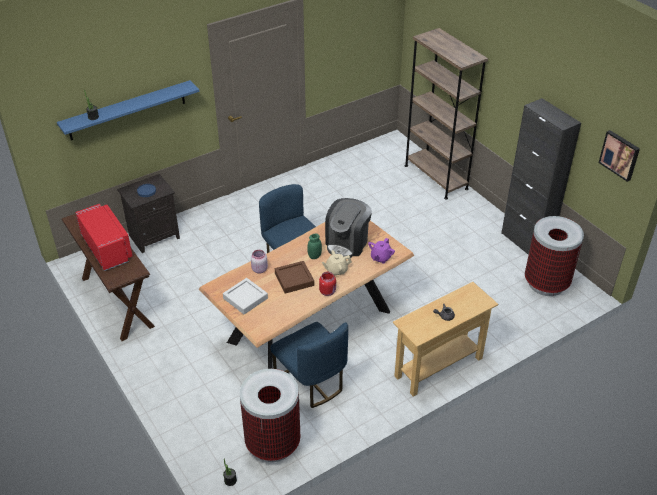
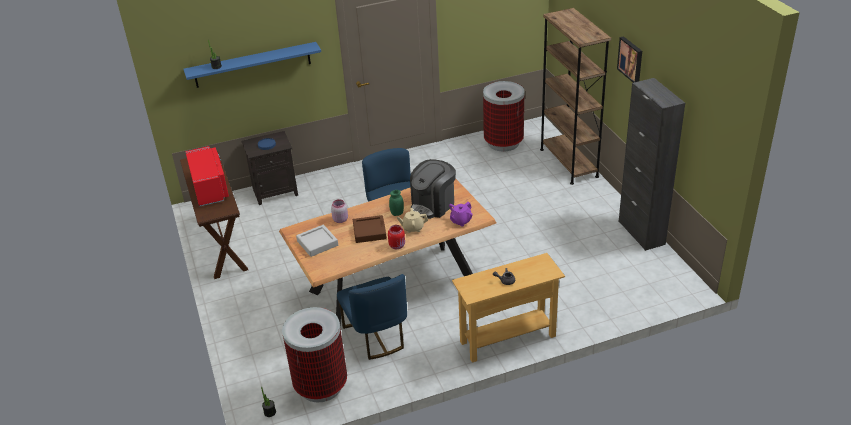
camera: 15 degrees right, 5 degrees down
trash can [525,216,584,296] -> trash can moved to [483,81,524,152]
picture [599,130,640,182] -> picture moved to [617,36,642,83]

